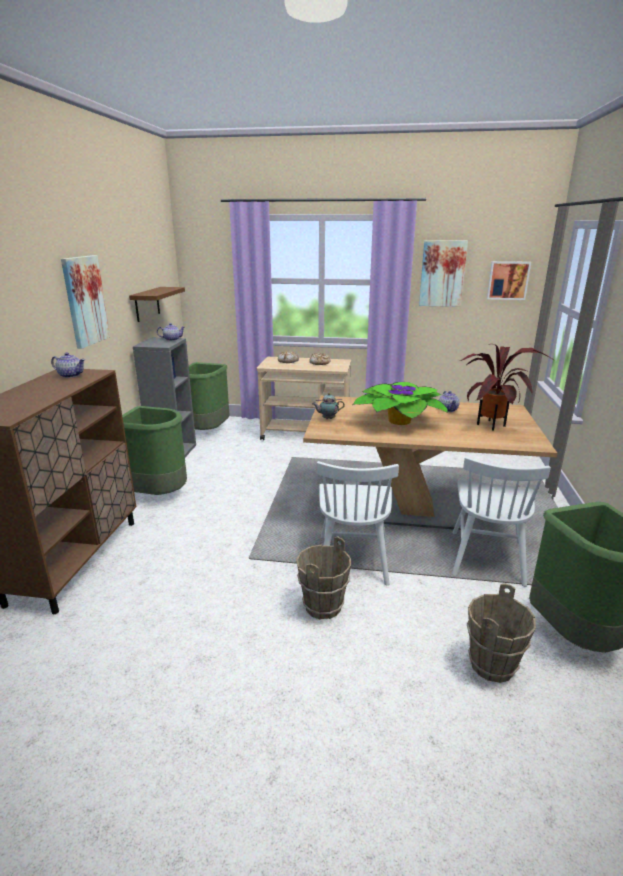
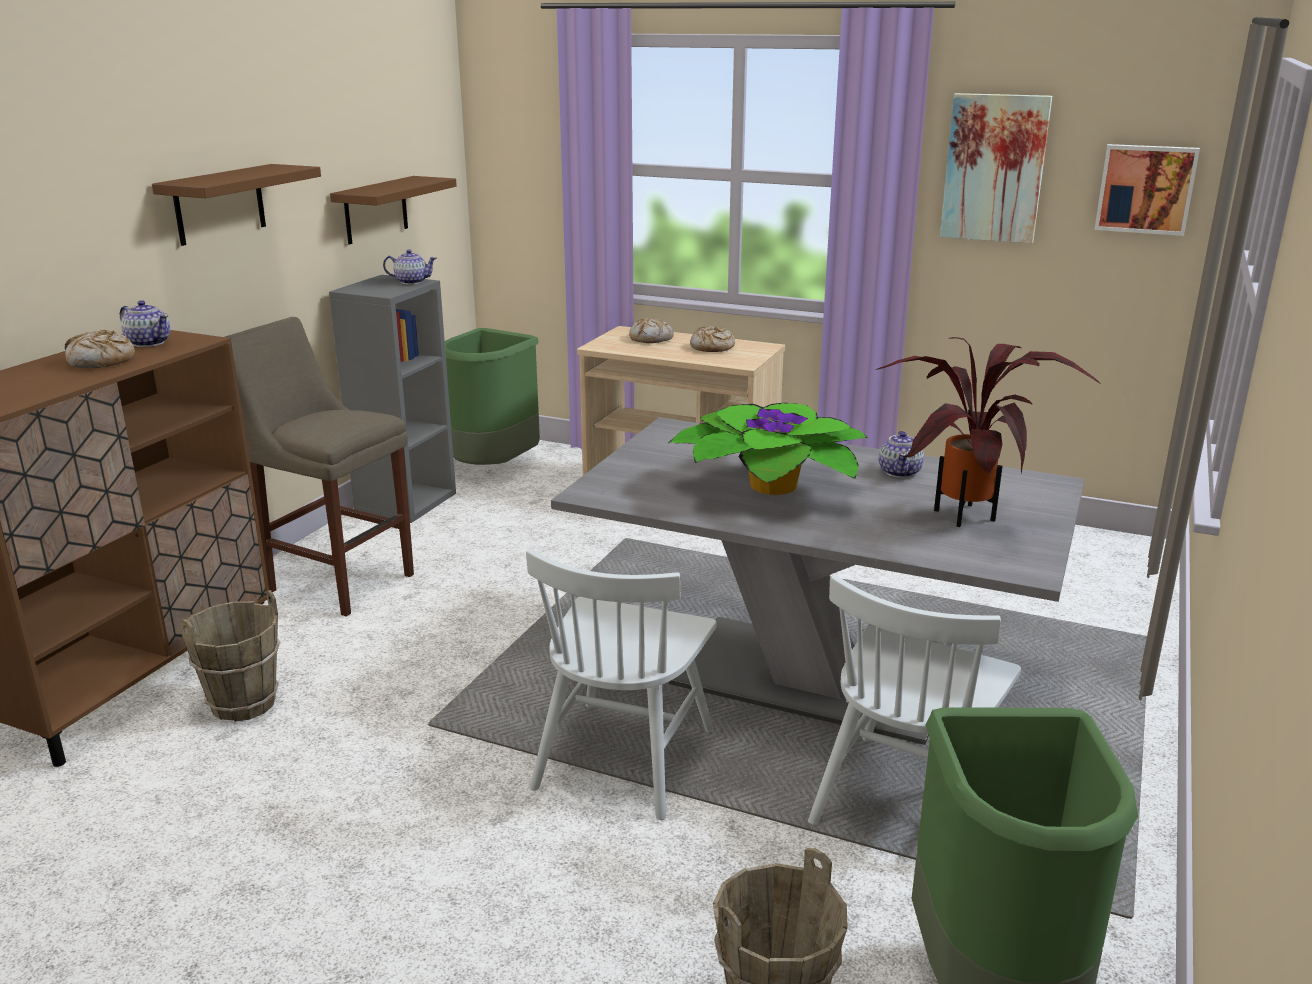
camera: 15 degrees right, 0 degrees up
picture [61,255,110,349] -> brown shelf [152,164,321,246]
green trash can [122,406,187,495] -> beige stool [225,317,414,616]
brown bucket [296,537,351,619] -> brown bucket moved to [179,590,280,722]
brown dining table [303,396,557,530] -> grey dining table [551,417,1085,745]
teapot [312,393,345,419] -> none
none -> bread [65,330,135,368]

